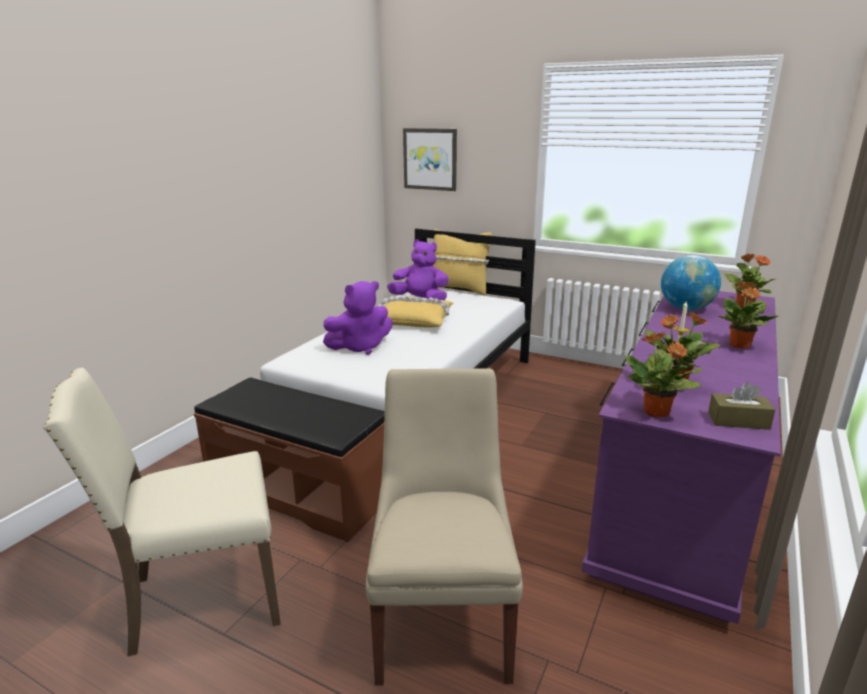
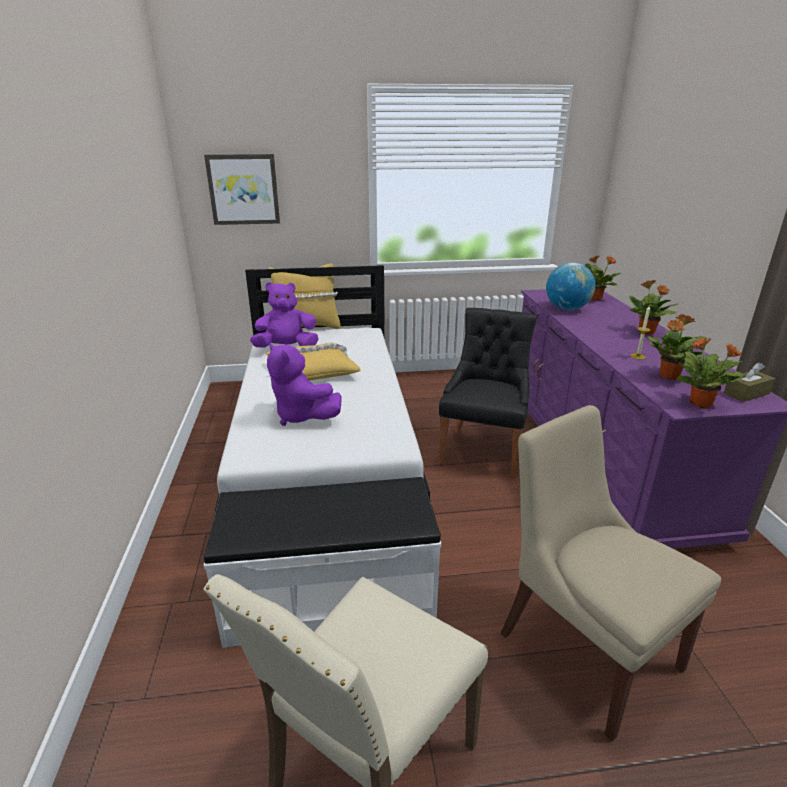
camera: 35 degrees left, 5 degrees up
brown bench [194,377,385,542] -> white bench [204,477,441,648]
purple plush toy [323,281,392,355] -> purple plush toy turned 105 degrees clockwise [267,343,342,426]
none -> black chair [439,308,537,477]

